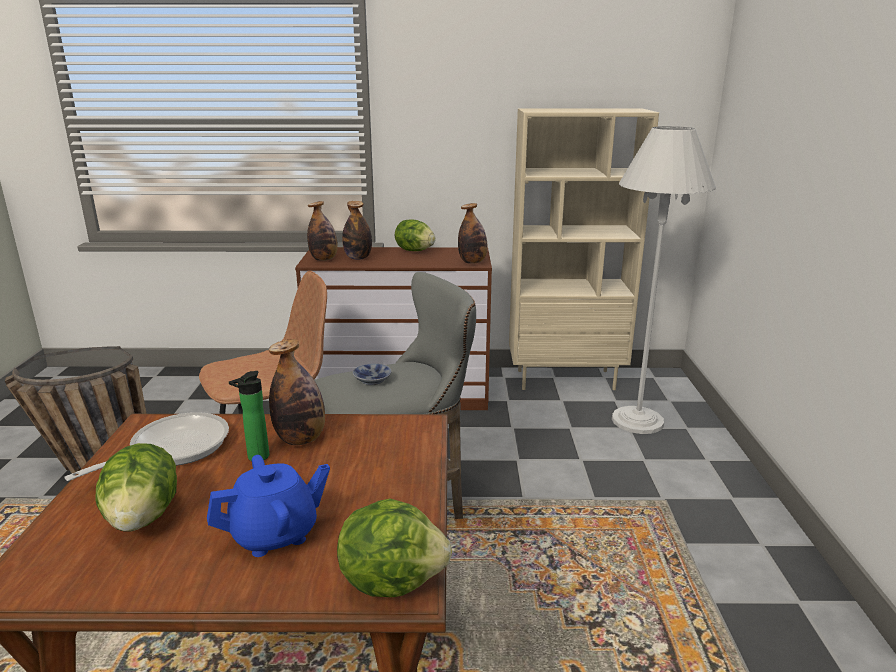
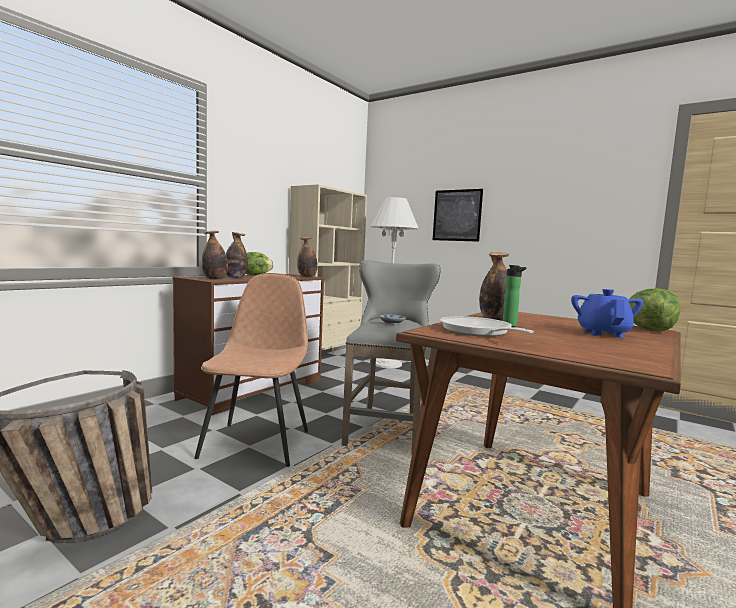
camera: 55 degrees left, 15 degrees down
lettuce [96,443,177,532] -> none
none -> picture [433,189,483,242]

